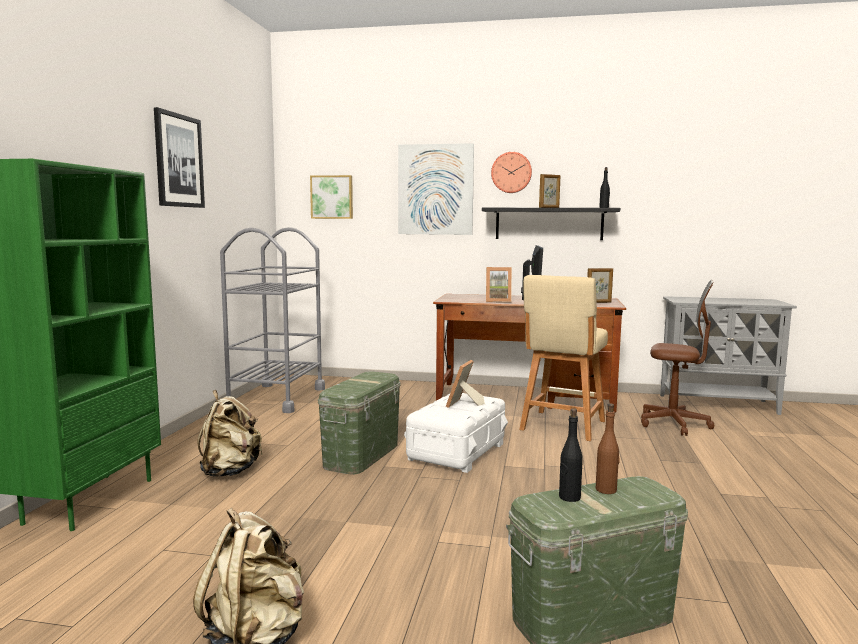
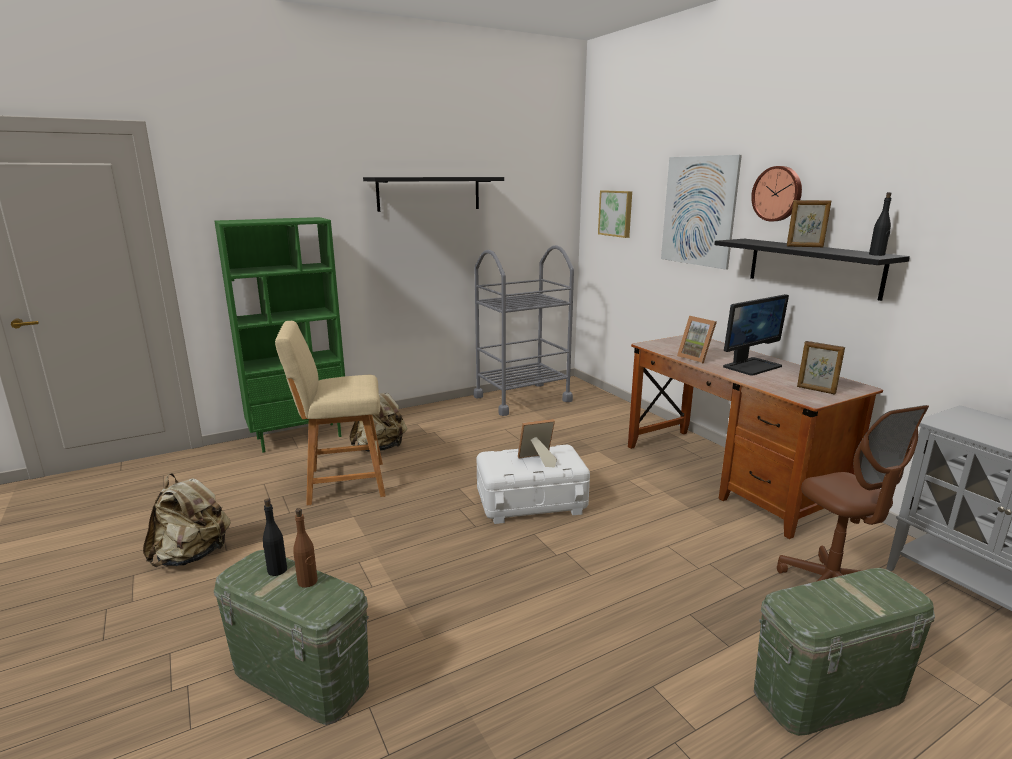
camera: 50 degrees right, 10 degrees up
picture [154,107,205,208] -> black shelf [363,177,504,212]
green storage box [318,371,401,475] -> green storage box moved to [754,568,935,736]
beige stool [519,275,608,441] -> beige stool moved to [275,321,386,506]

